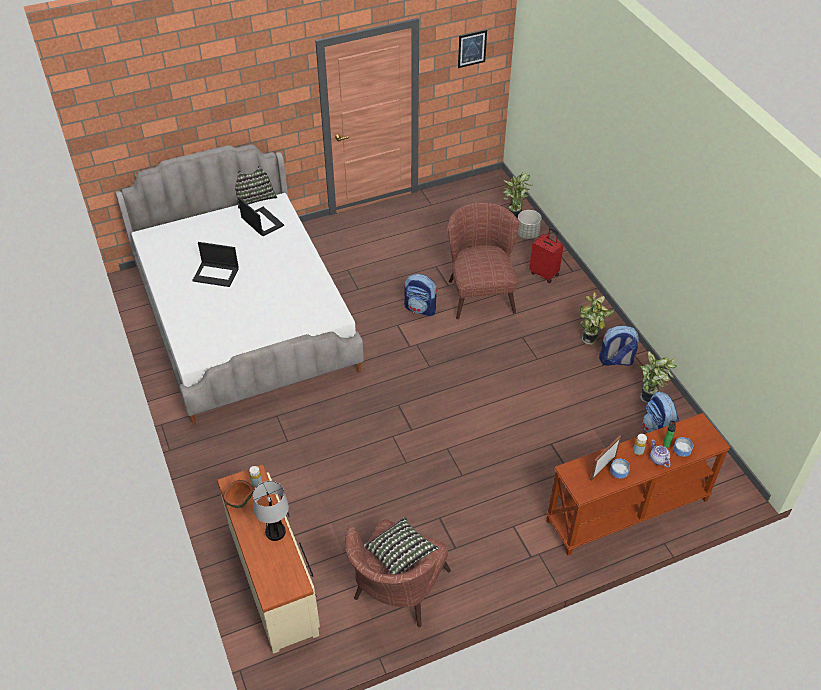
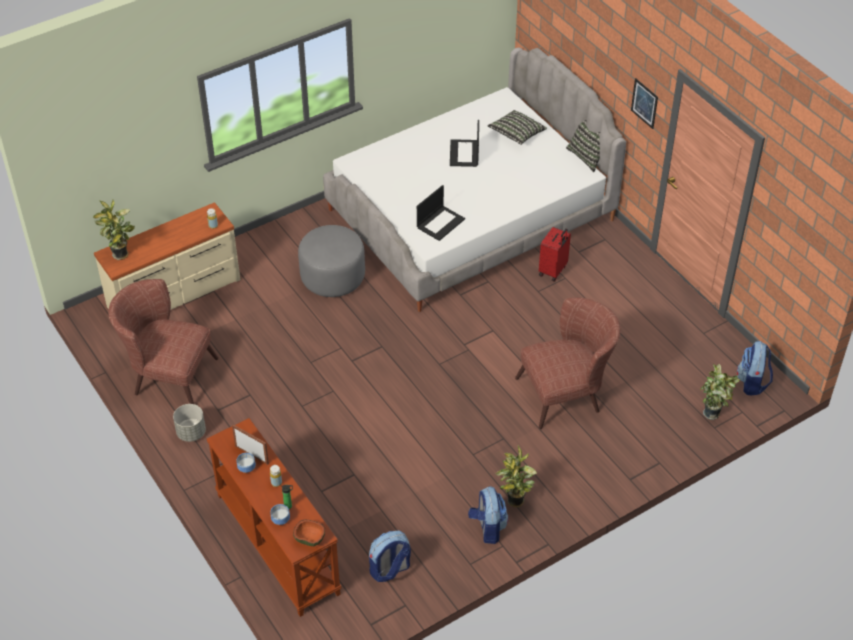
camera: 80 degrees right, 0 degrees up
bowl [223,480,254,508] -> bowl moved to [293,519,325,546]
laptop [238,197,284,236] -> laptop moved to [417,185,465,241]
table lamp [253,481,289,541] -> none
pillow [363,517,439,574] -> pillow moved to [488,110,547,145]
backpack [404,274,437,317] -> backpack moved to [737,341,773,395]
picture [458,30,487,68] -> picture moved to [631,78,658,129]
grey planter [518,210,541,239] -> grey planter moved to [173,404,206,442]
red suitcase [529,228,564,283] -> red suitcase moved to [539,227,571,281]
potted plant [640,352,677,403] -> potted plant moved to [93,200,135,260]
teapot [650,439,671,468] -> none
none -> grey ottoman [298,225,365,297]

